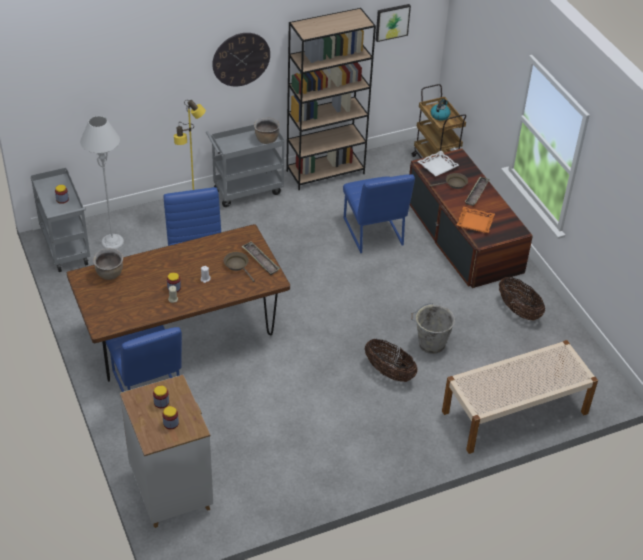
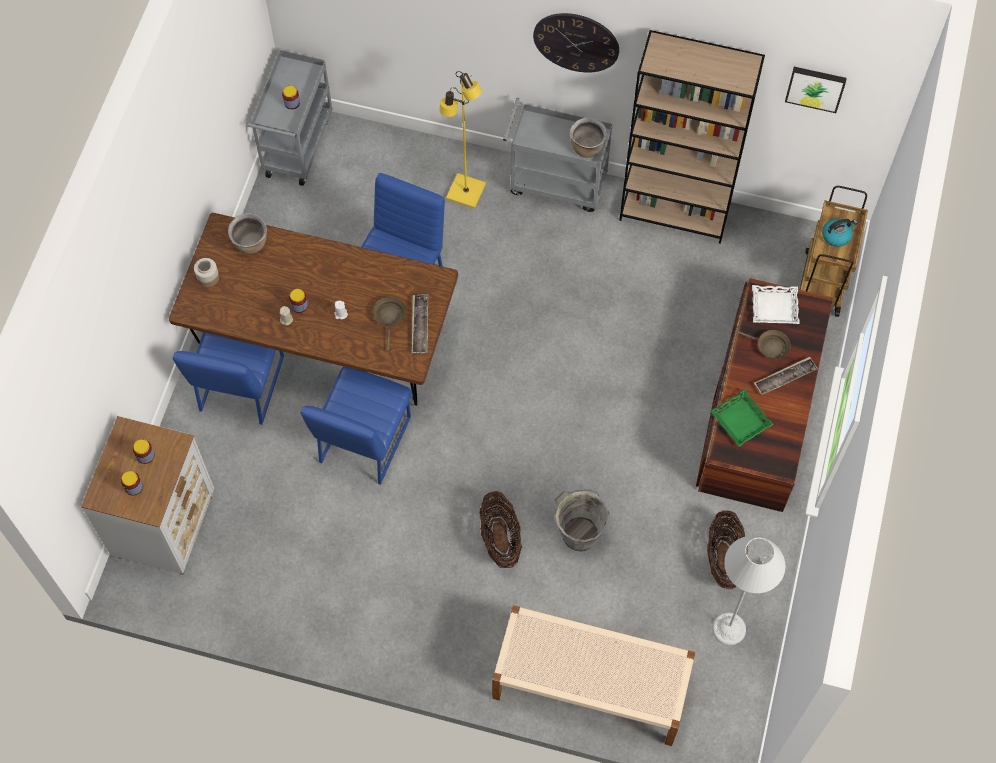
camera: 40 degrees right, 20 degrees up
grey floor lamp [80,116,124,249] -> grey floor lamp moved to [712,536,785,645]
blue chair [343,174,415,253] -> blue chair moved to [300,366,412,485]
orange tray [457,206,495,233] -> green tray [710,389,774,447]
none -> jar [194,258,219,287]

